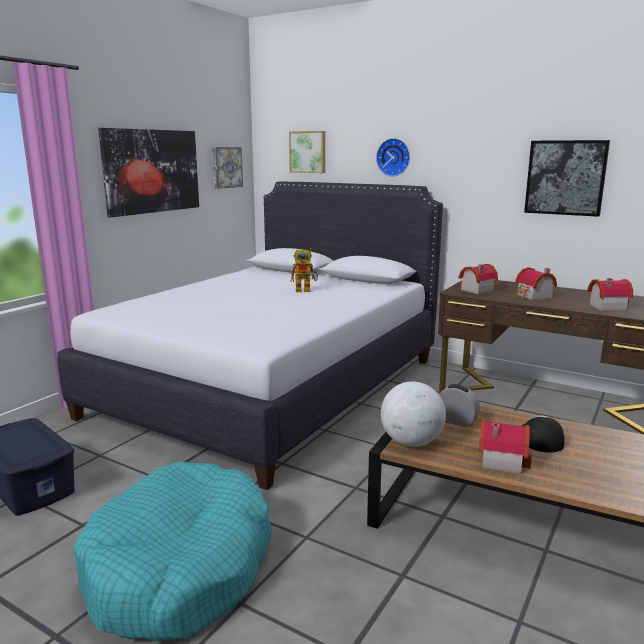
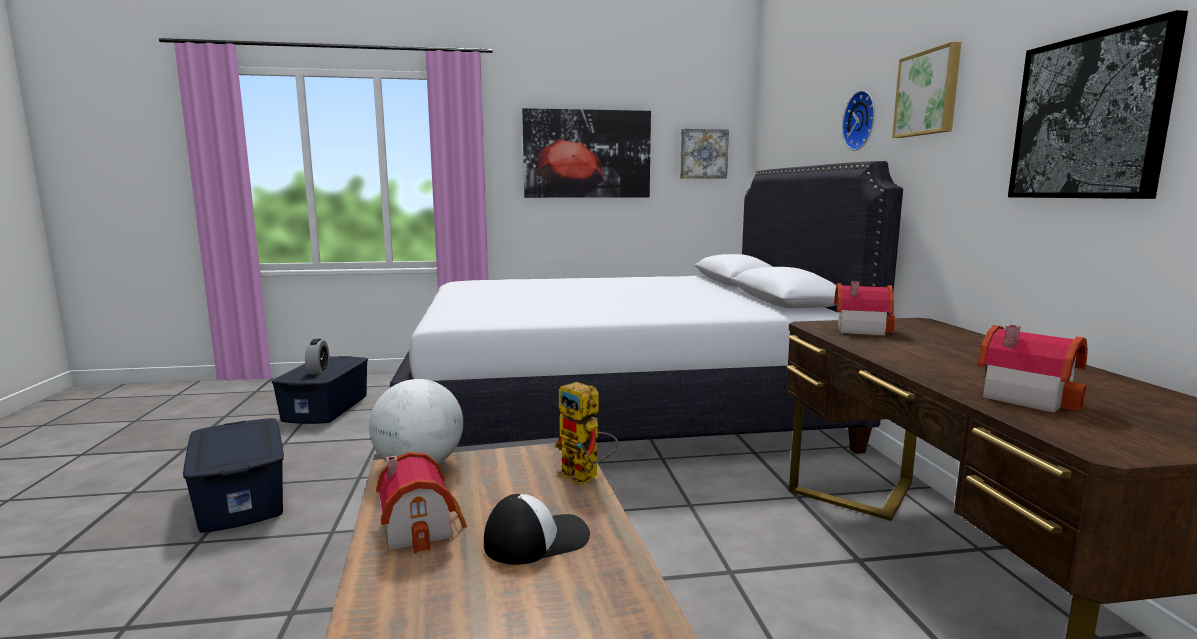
camera: 50 degrees right, 5 degrees down
turquoise dog bed [73,461,272,642] -> blue storage box [183,418,284,533]
picture [289,131,325,173] -> picture moved to [892,42,961,138]
toy robot [290,248,318,292] -> toy robot moved to [555,382,618,485]
alarm clock [439,384,480,427] -> alarm clock moved to [305,339,330,375]
toy house [515,267,557,300] -> none

